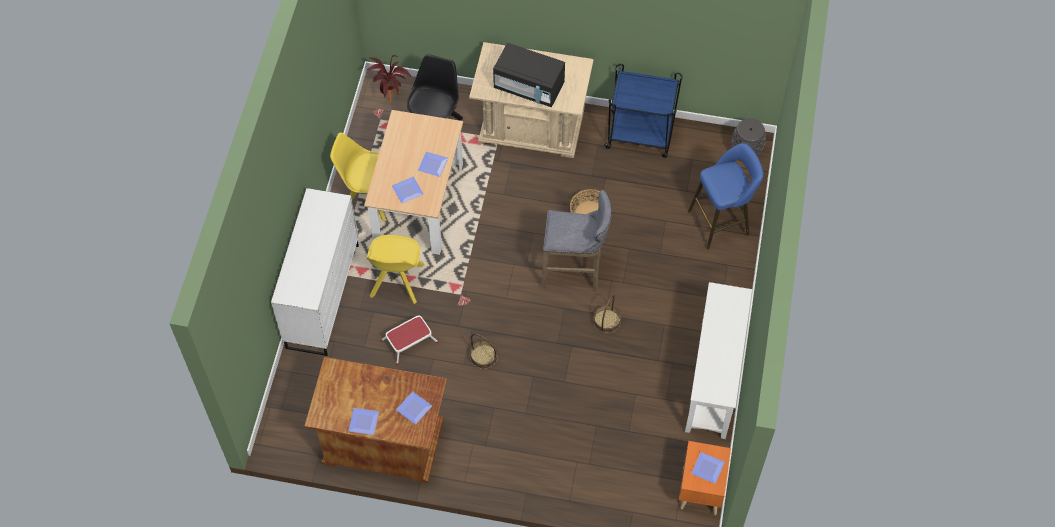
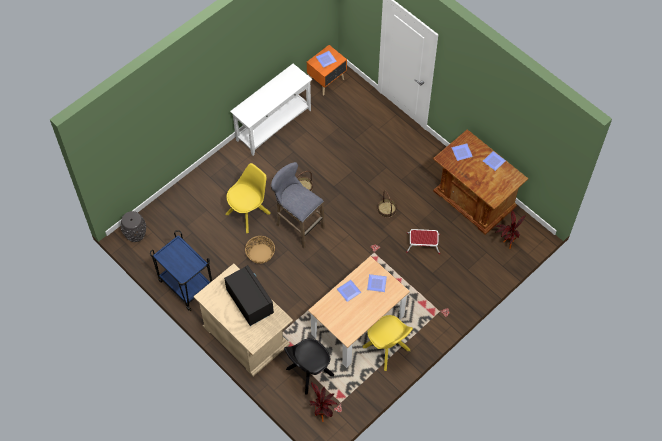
camera: 145 degrees left, 0 degrees up
white dresser [271,188,359,356] -> none
yellow chair [366,235,425,304] -> yellow chair moved to [226,163,271,233]
blue stool [688,143,764,249] -> none
none -> potted plant [495,210,525,249]

